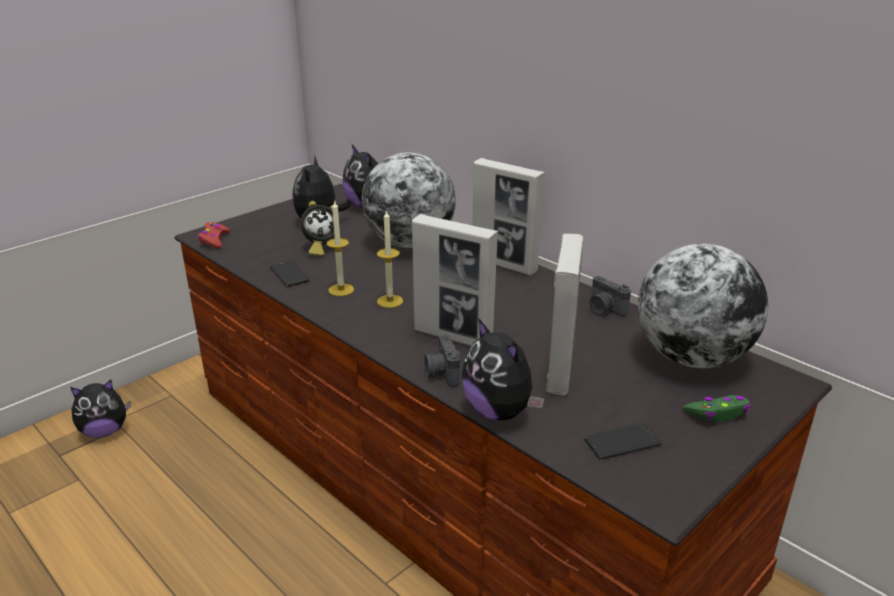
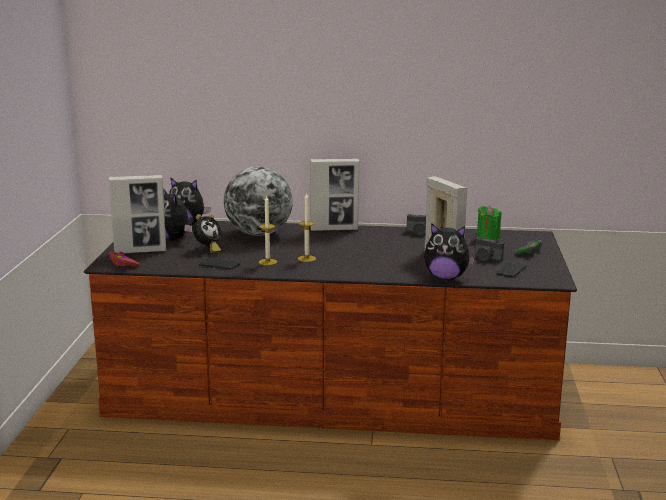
camera: 40 degrees left, 10 degrees down
plush toy [70,380,130,438] -> none
picture frame [412,214,498,346] -> picture frame moved to [109,175,166,253]
camera [424,334,460,387] -> camera moved to [475,237,504,261]
globe [638,244,768,368] -> green candle [477,206,502,241]

